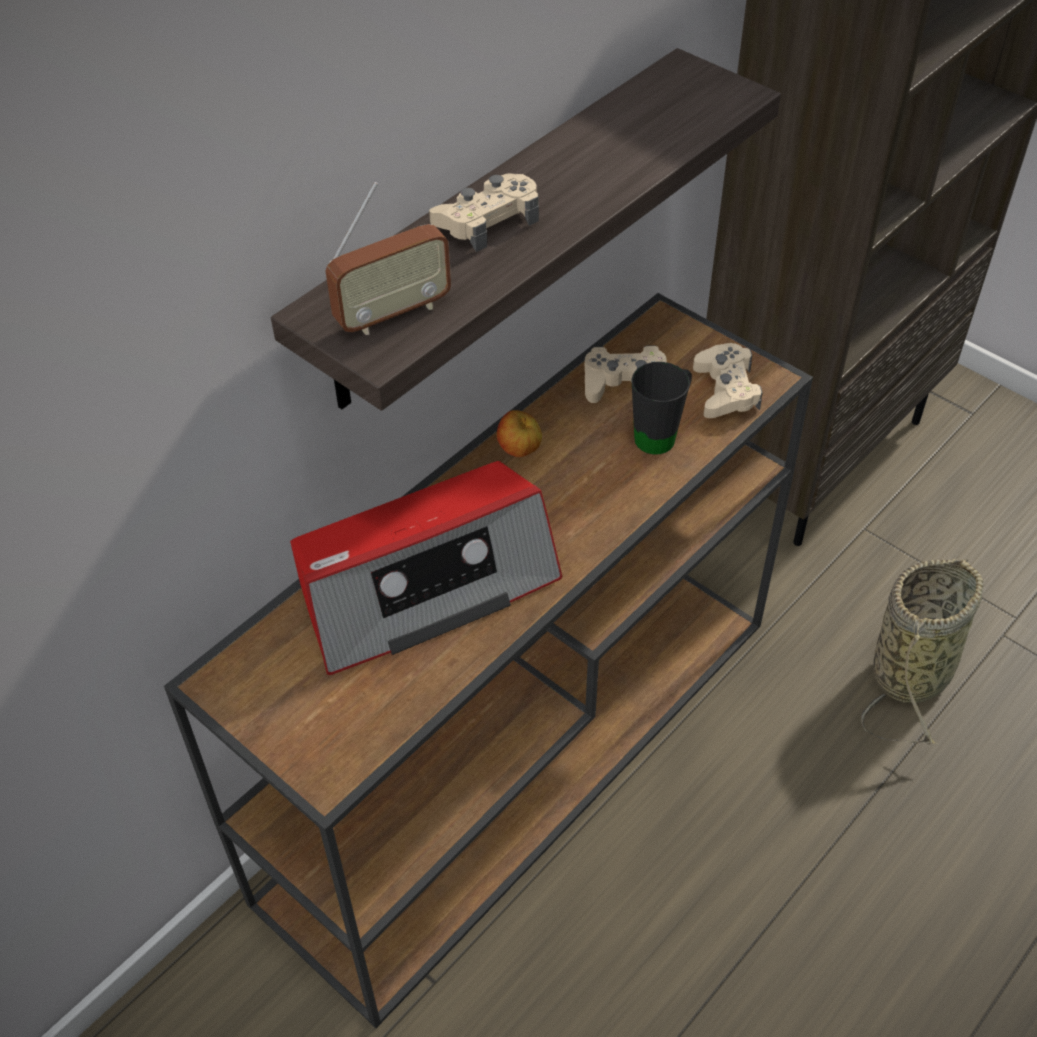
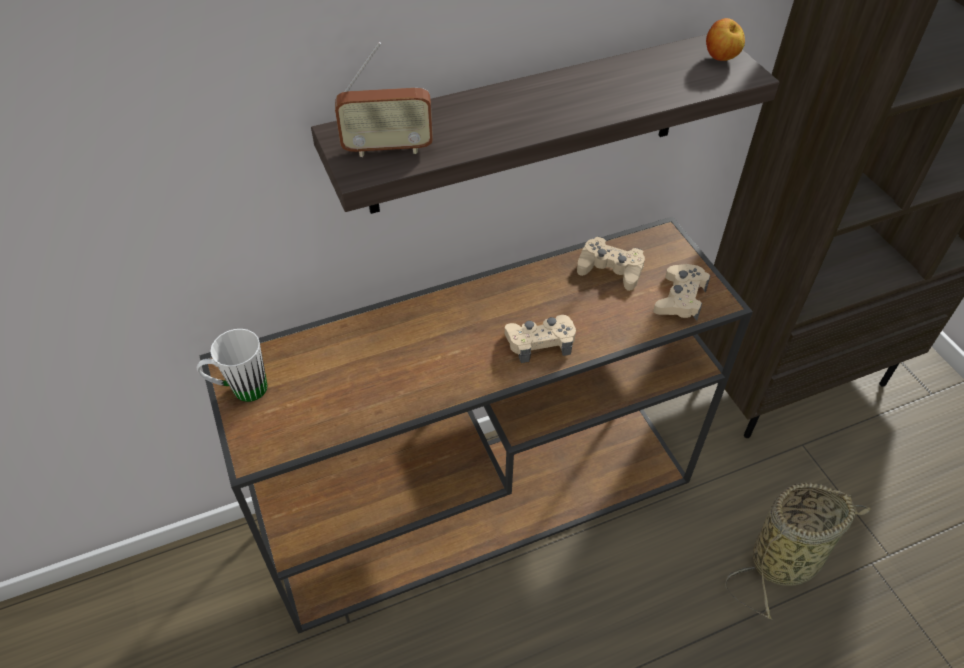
camera: 25 degrees right, 0 degrees up
radio [290,461,562,675] -> none
beige game controller [429,174,539,252] -> beige game controller moved to [505,315,576,363]
apple [497,410,542,457] -> apple moved to [706,18,745,61]
black mug [631,362,692,455] -> none
none -> white mug [197,329,268,402]

